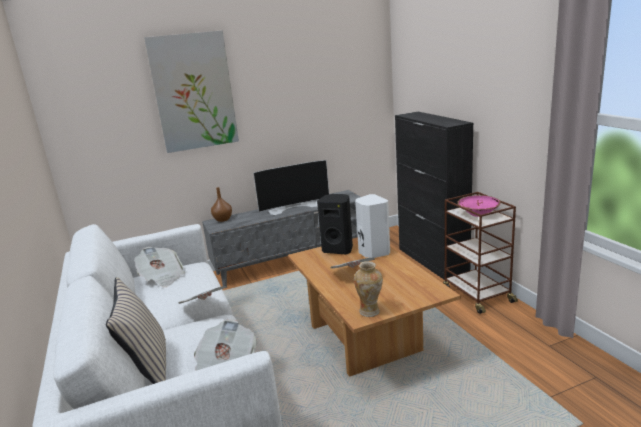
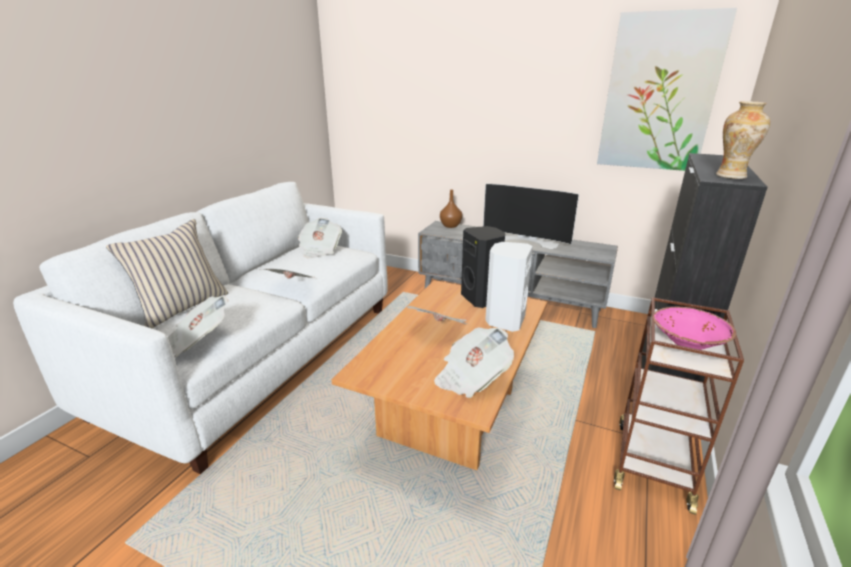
camera: 45 degrees right, 5 degrees up
picture [144,30,239,153] -> picture moved to [597,8,737,171]
vase [354,261,383,317] -> vase moved to [716,101,770,179]
none -> newspaper [434,328,514,398]

